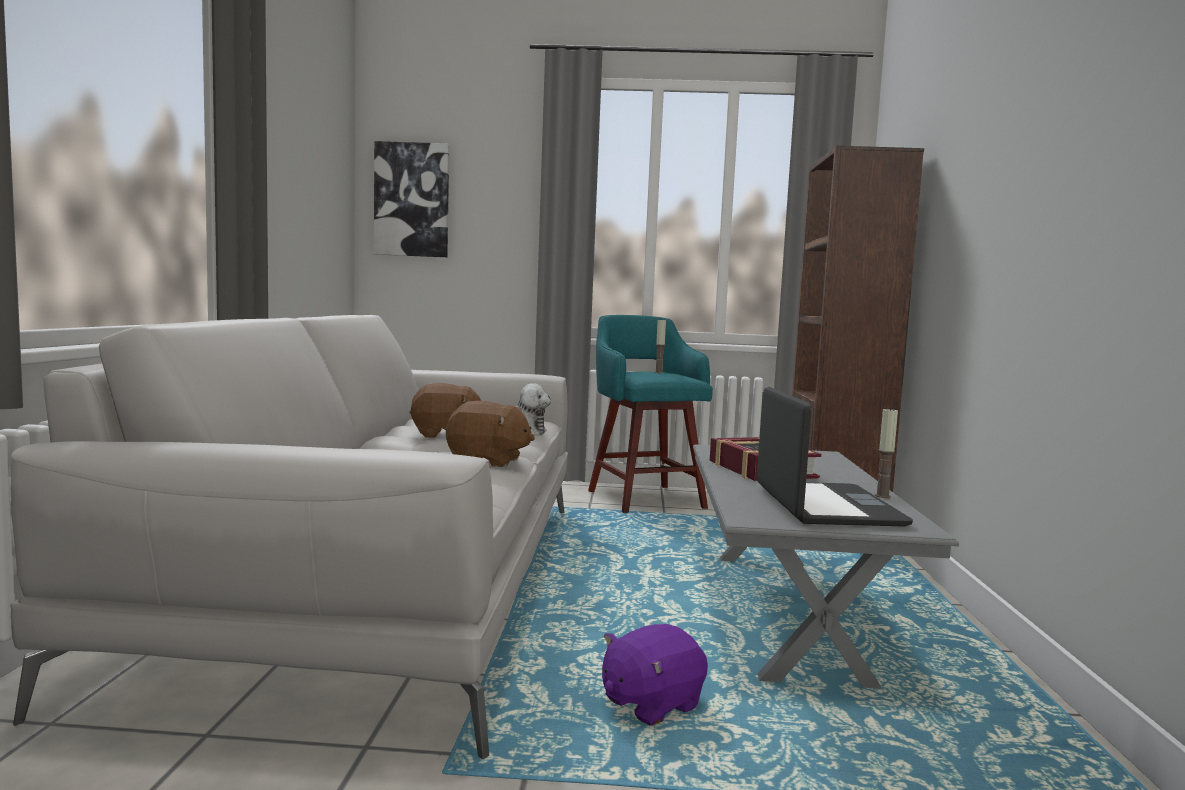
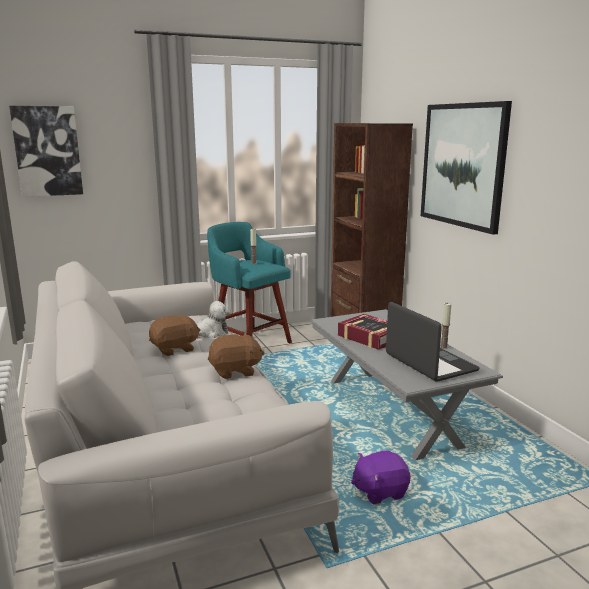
camera: 25 degrees left, 10 degrees up
purple plush toy [602,624,708,726] -> purple plush toy turned 45 degrees clockwise [351,450,410,505]
none -> picture [421,101,512,235]

